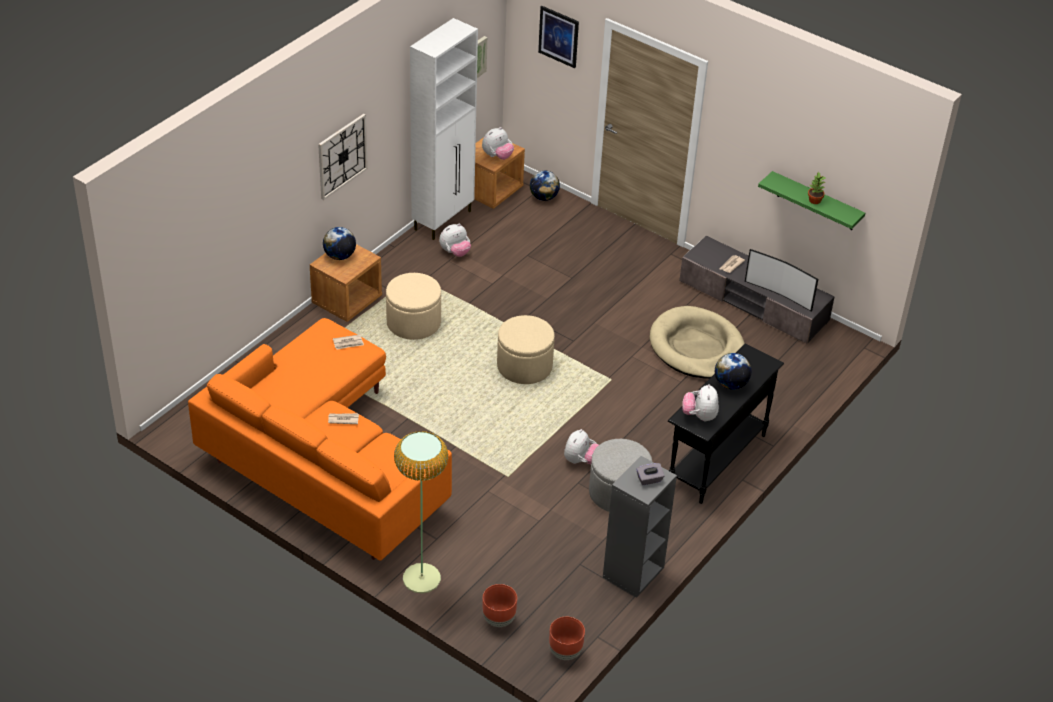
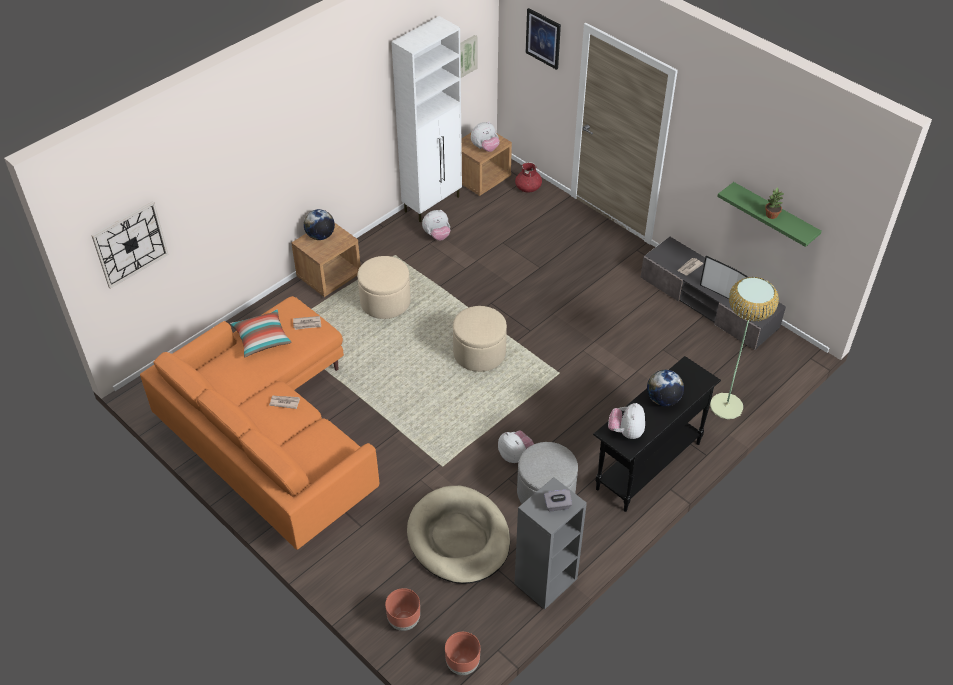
camera: 10 degrees right, 5 degrees up
wall clock [318,114,368,200] -> wall clock moved to [91,201,169,289]
floor lamp [394,431,448,594] -> floor lamp moved to [710,277,779,419]
globe [530,171,560,201] -> red vase [515,162,542,193]
plush toy [564,429,599,464] -> plush toy turned 75 degrees counterclockwise [498,431,534,463]
beige dog bed [650,306,745,379] -> beige dog bed moved to [407,486,510,584]
none -> pillow [230,309,292,358]

